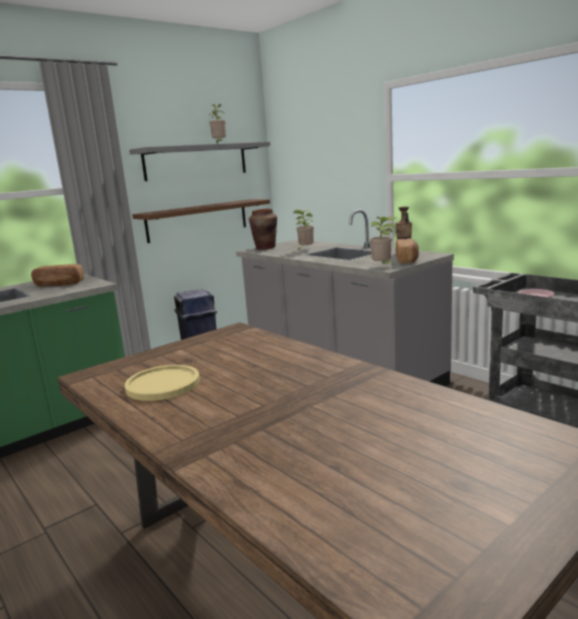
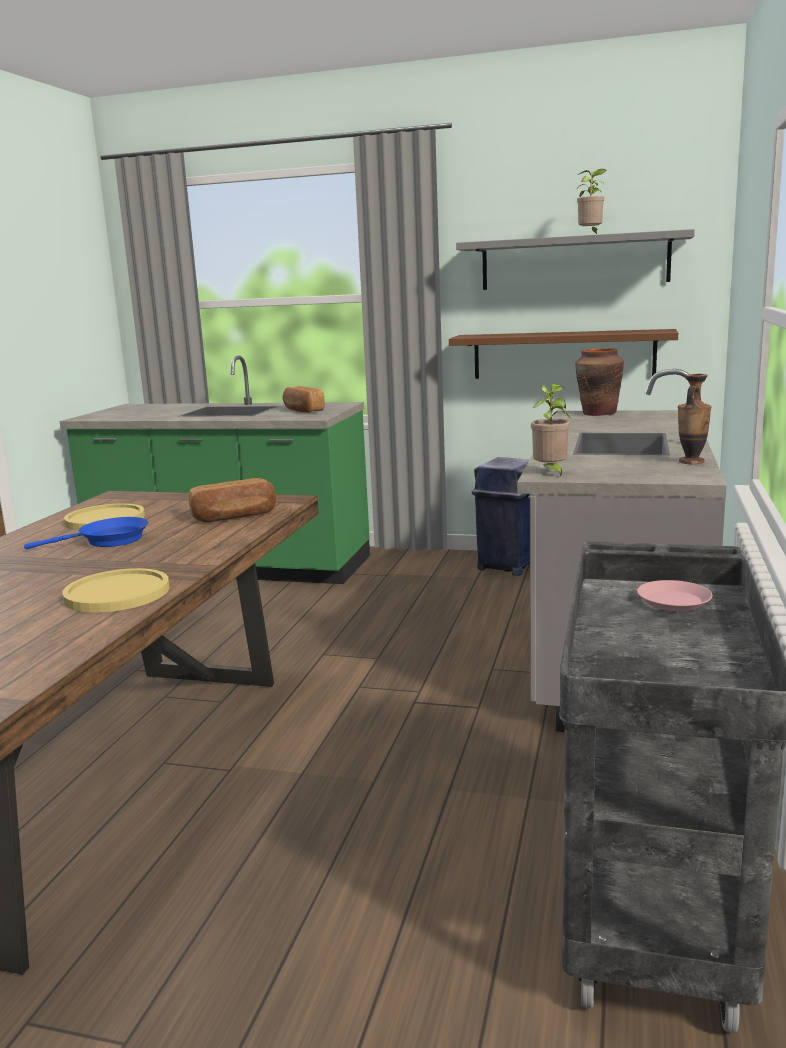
camera: 55 degrees right, 0 degrees up
potted plant [293,210,314,250] -> none
bread [395,238,419,263] -> bread moved to [189,478,276,523]
none -> blue frying pan [24,517,148,549]
none -> yellow plate [62,568,169,612]

